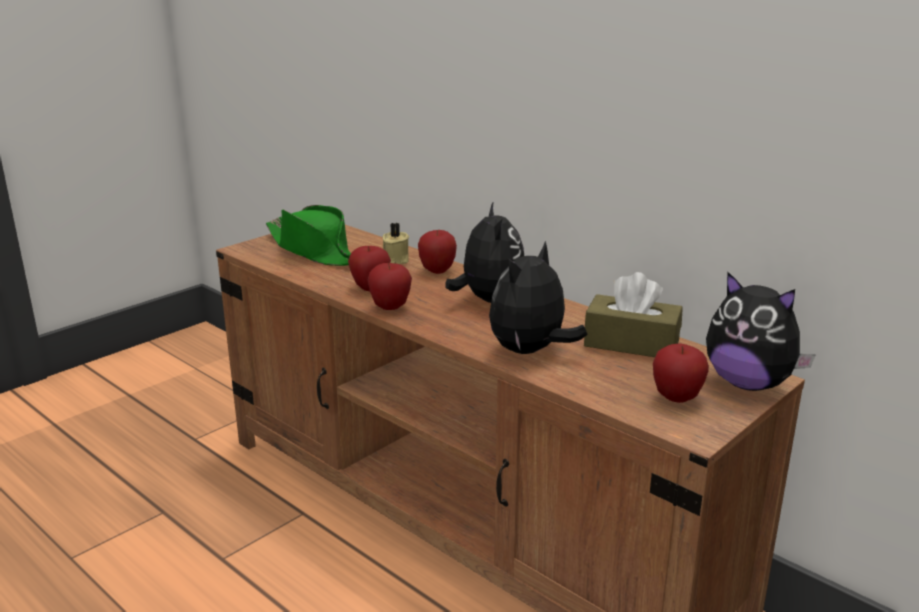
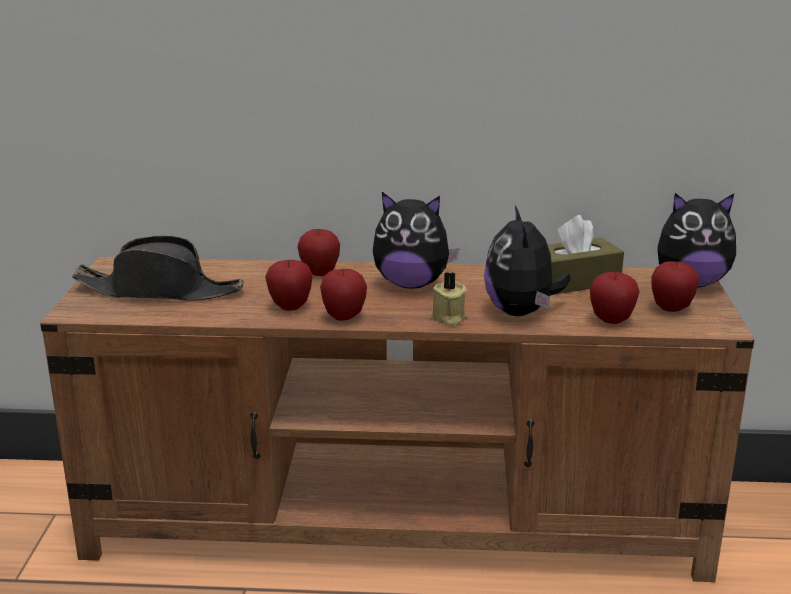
camera: 40 degrees left, 0 degrees up
green hat [266,205,351,266] -> black hat [71,235,244,301]
beige candle [383,223,409,264] -> beige candle moved to [430,272,467,326]
plush toy [445,201,524,303] -> plush toy turned 150 degrees clockwise [373,192,459,289]
none -> apple [590,272,640,324]

